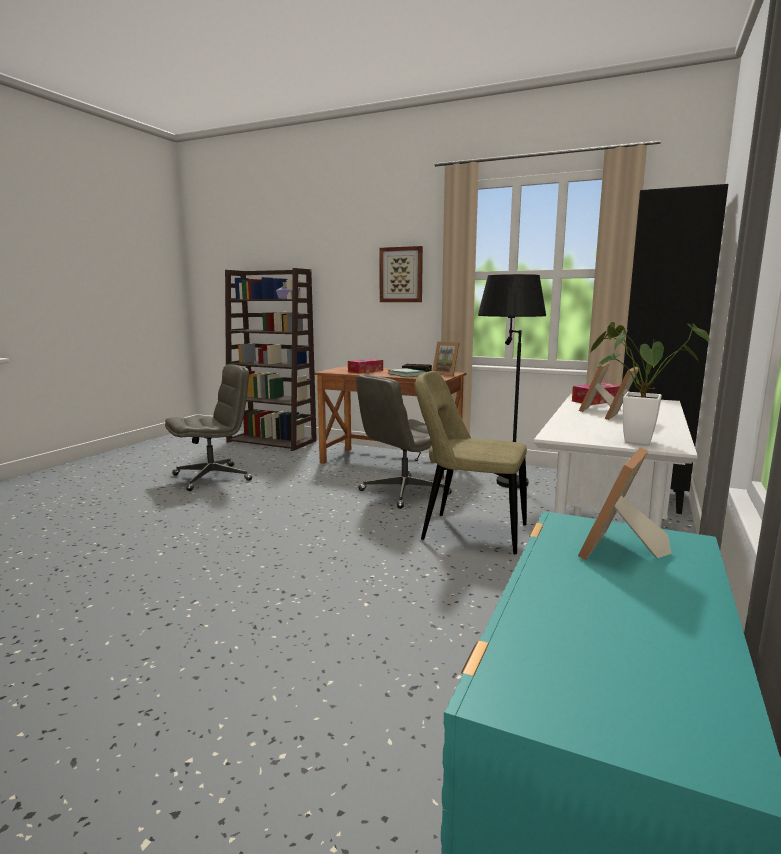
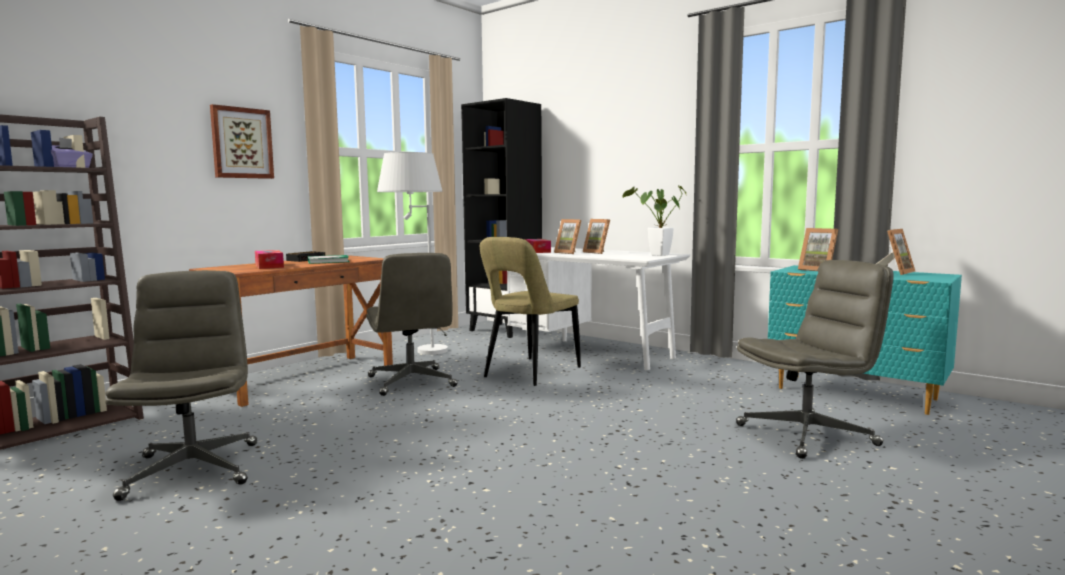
camera: 75 degrees left, 5 degrees down
picture frame [432,342,460,376] -> picture frame moved to [876,229,916,275]
black floor lamp [478,274,546,488] -> white floor lamp [377,152,448,355]
none -> grey office chair [736,260,894,459]

